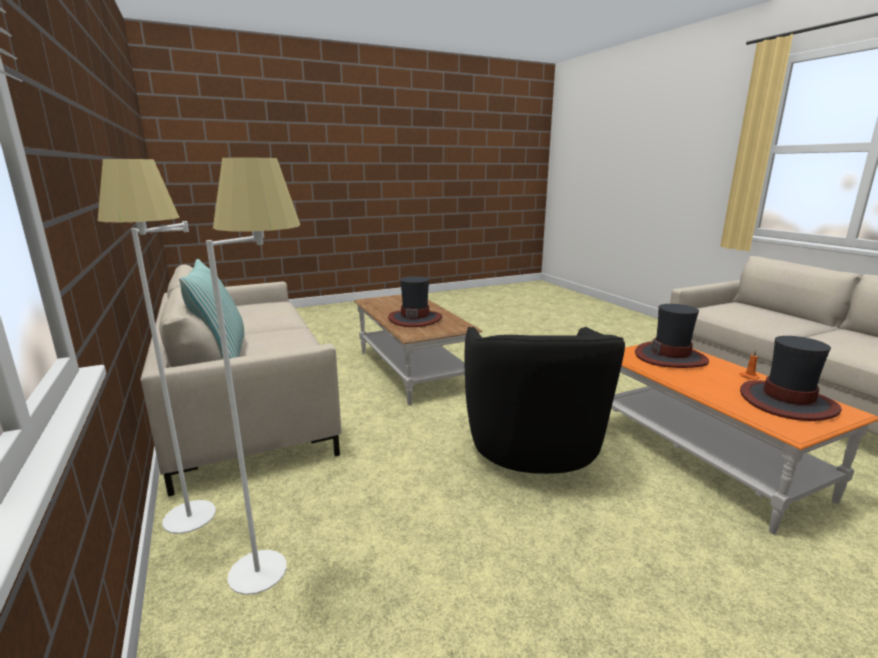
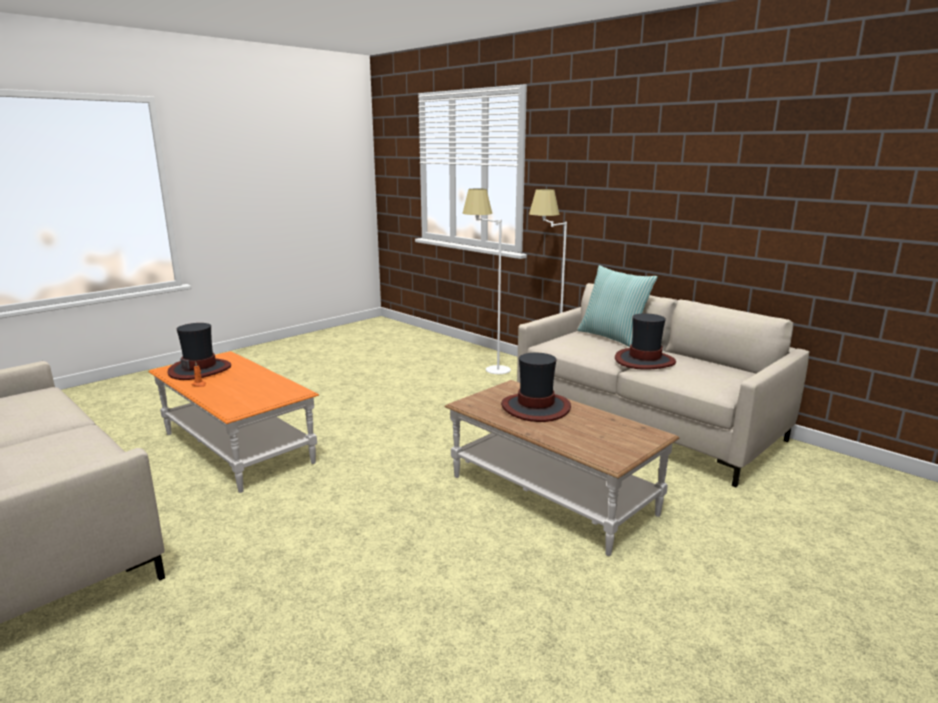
camera: 160 degrees right, 0 degrees up
black armchair [464,327,625,474] -> none
hat [635,304,709,368] -> hat moved to [615,314,676,370]

